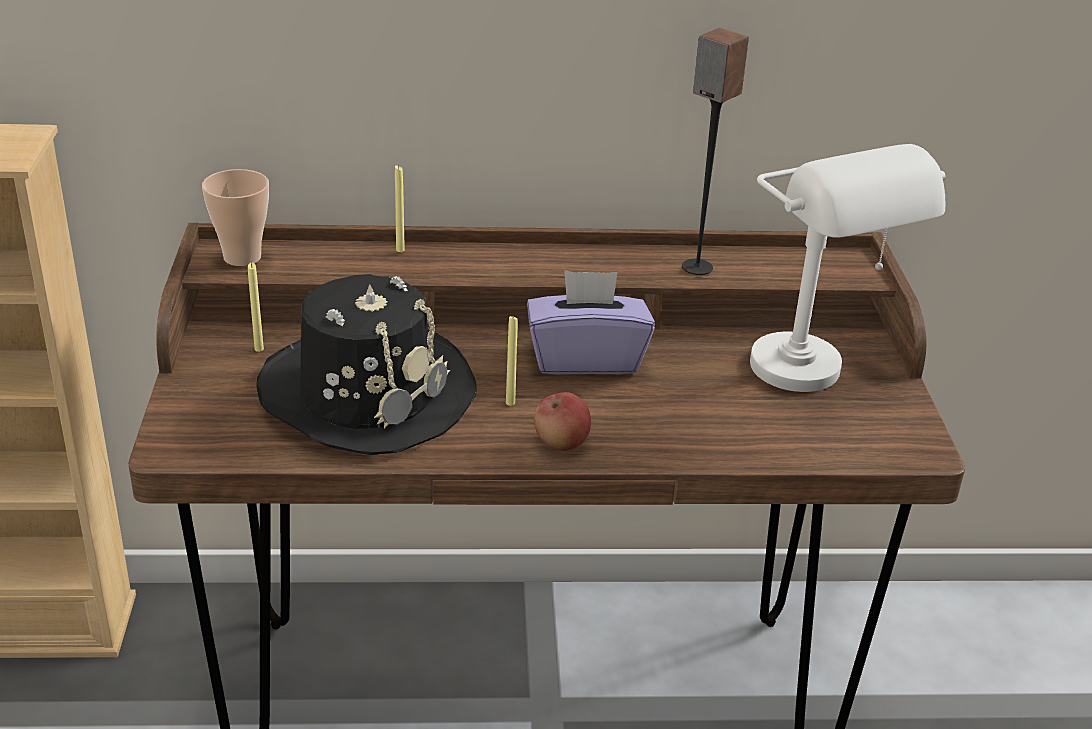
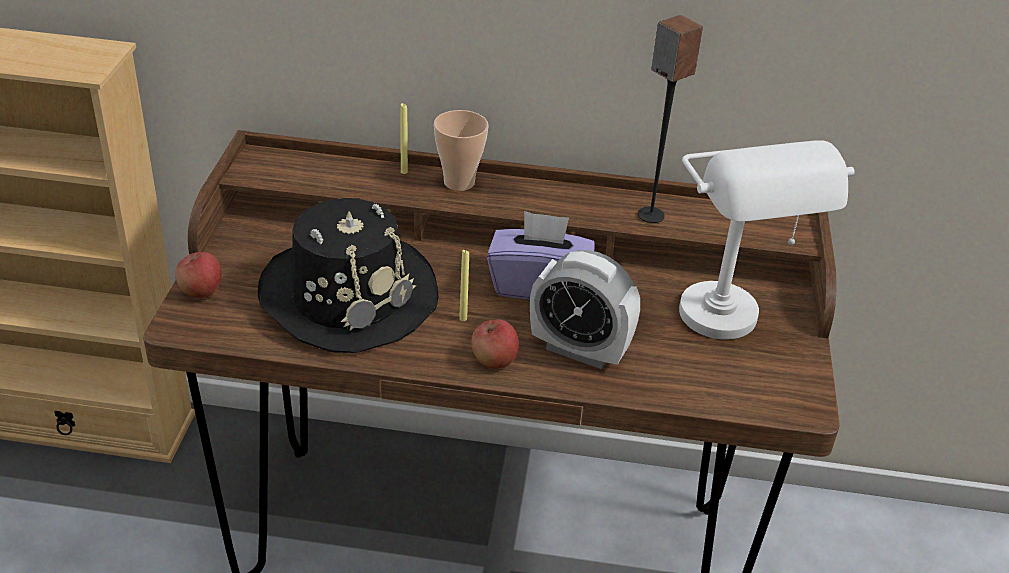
camera: 10 degrees right, 5 degrees up
cup [202,169,269,266] -> cup moved to [434,110,488,191]
yellow candle [248,263,264,352] -> none
none -> apple [175,252,222,298]
none -> alarm clock [530,250,640,369]

